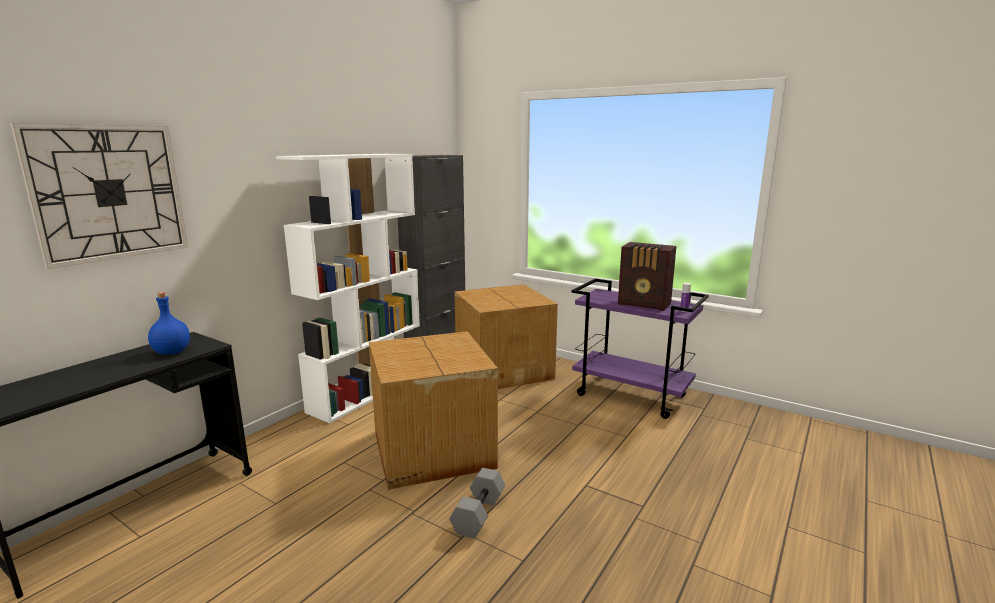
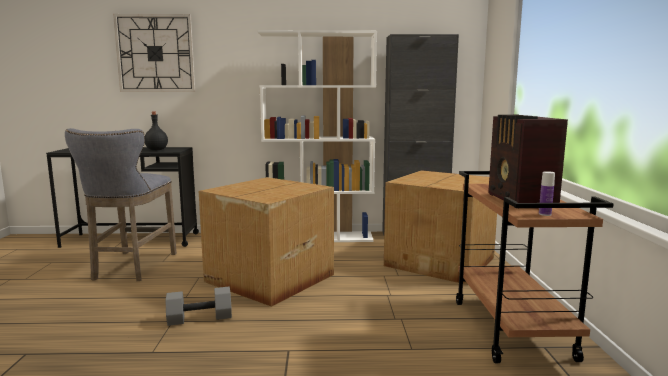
camera: 55 degrees right, 5 degrees down
blue bottle [148,292,190,355] -> black bottle [145,112,168,150]
purple cart [571,279,709,419] -> brown cart [456,171,614,363]
none -> grey stool [65,128,177,281]

